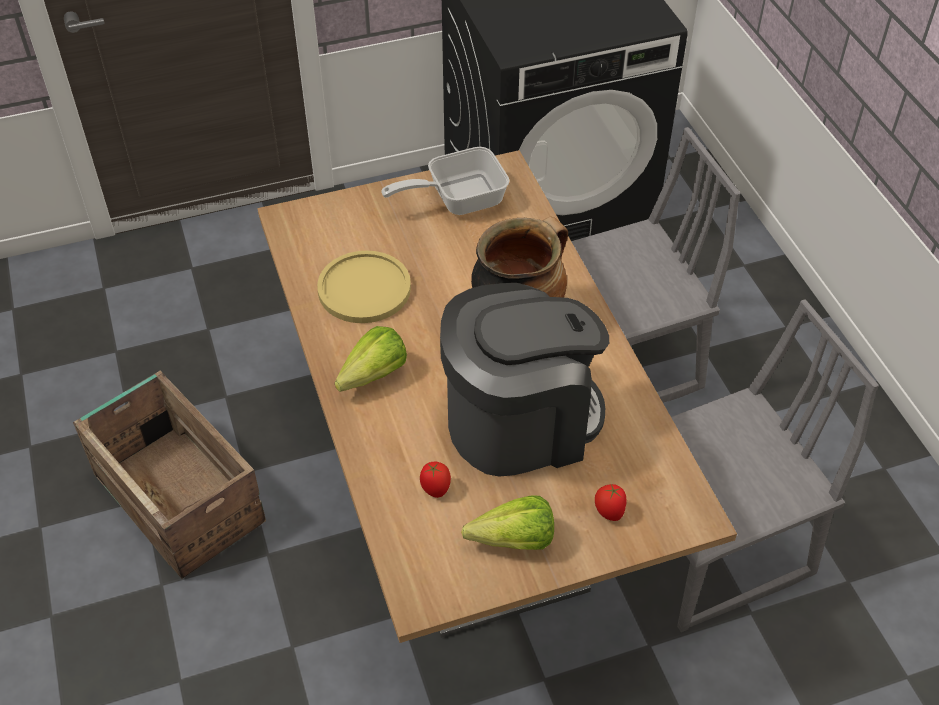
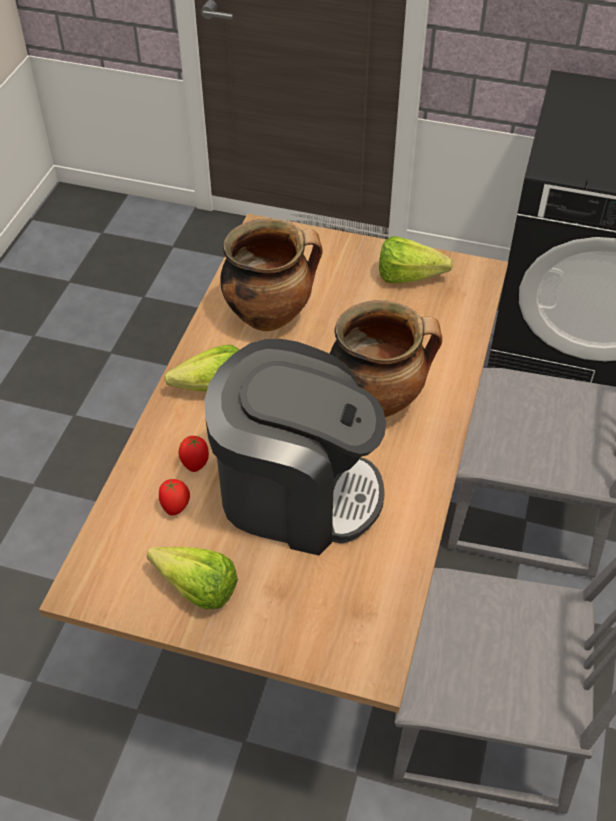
camera: 35 degrees right, 0 degrees up
crate [73,371,266,579] -> none
yellow plate [317,251,411,323] -> cooking pot [220,219,322,331]
frying pan [381,147,510,215] -> lettuce [379,236,453,283]
tomato [595,484,626,521] -> tomato moved to [179,436,209,472]

